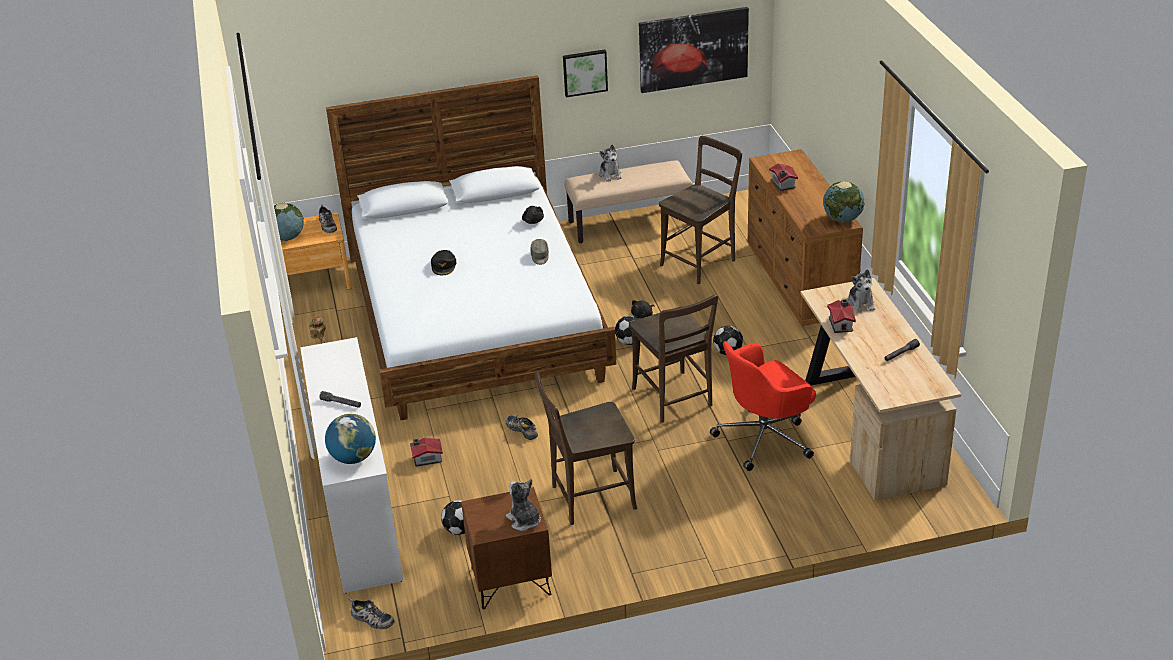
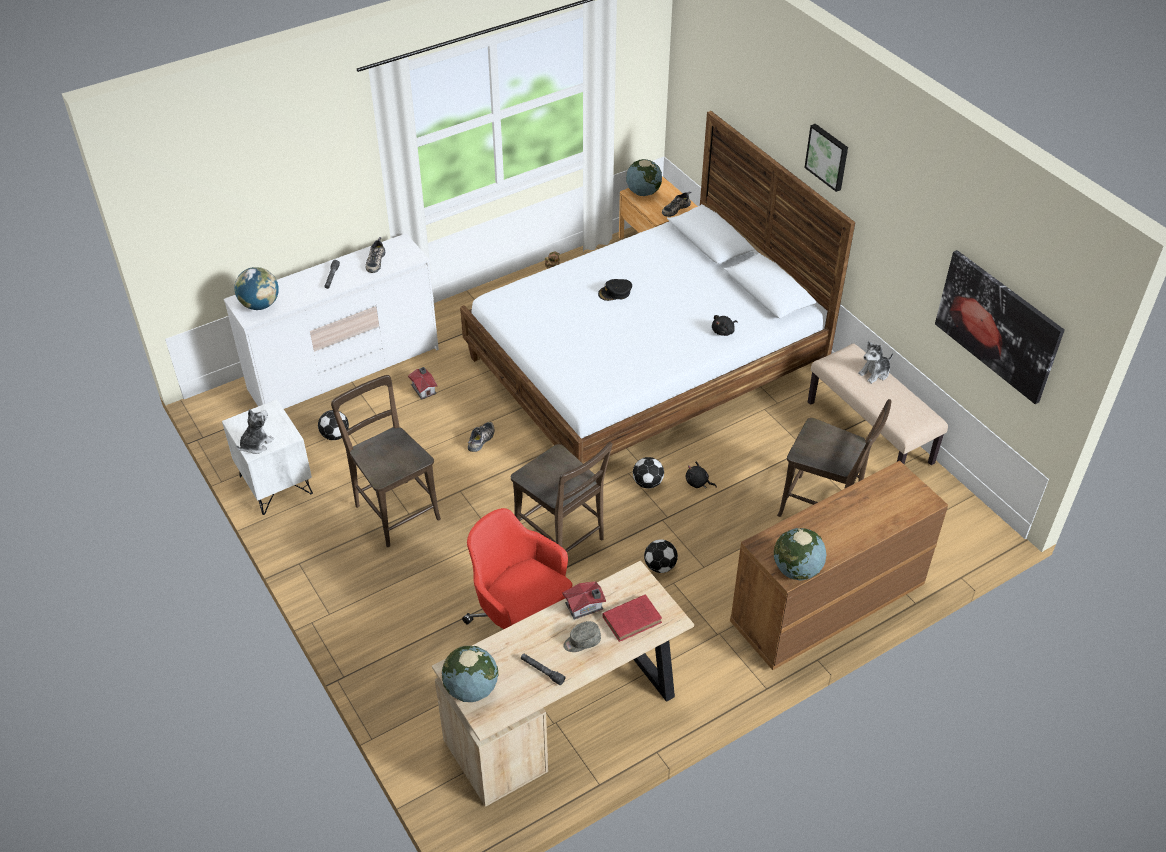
camera: 70 degrees right, 10 degrees up
shoe [348,598,395,629] -> shoe moved to [366,237,385,273]
brown nightstand [461,487,552,609] -> white nightstand [222,399,313,515]
grey cap [531,239,549,265] -> grey cap moved to [563,621,601,652]
picture [563,49,608,97] -> picture moved to [804,124,848,192]
brown chair [629,294,718,423] -> brown chair turned 90 degrees counterclockwise [511,442,613,552]
toy house [769,163,798,191] -> none
plush toy [847,269,875,313] -> red book [602,594,662,642]
none -> globe [442,646,499,702]

